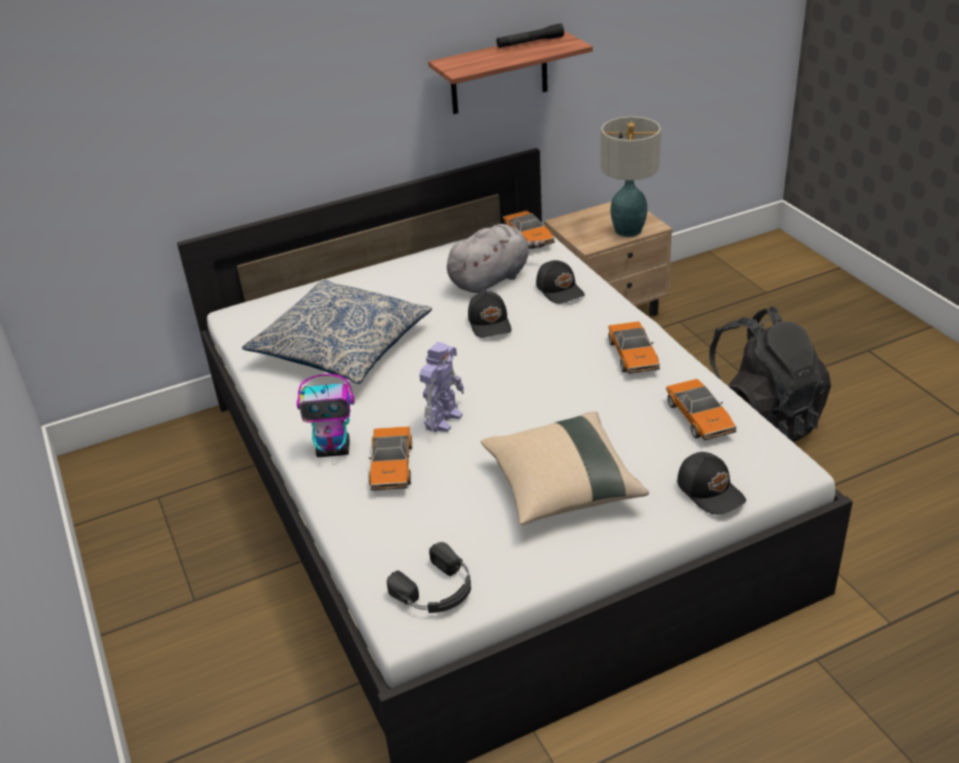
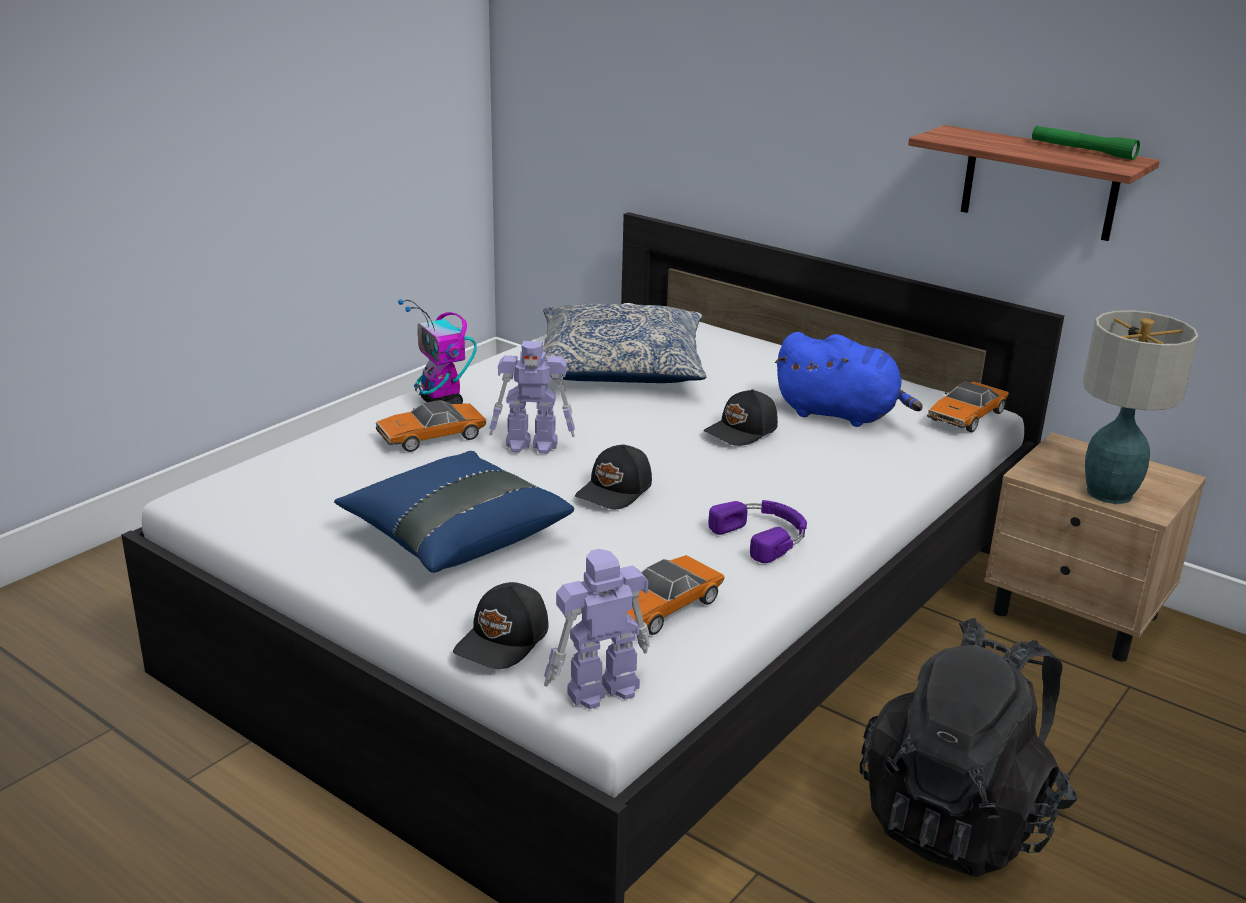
camera: 60 degrees right, 10 degrees down
black headphones [387,542,471,613] -> none
grey plush toy [447,224,546,293] -> blue plush toy [775,332,923,427]
beige pillow [481,412,649,525] -> blue pillow [334,451,574,573]
black flashlight [496,23,564,48] -> green flashlight [1032,126,1140,160]
black cap [536,260,585,304] -> black cap moved to [575,444,652,509]
toy car [608,321,660,374] -> purple headphones [708,500,807,563]
none -> toy robot [544,549,650,709]

